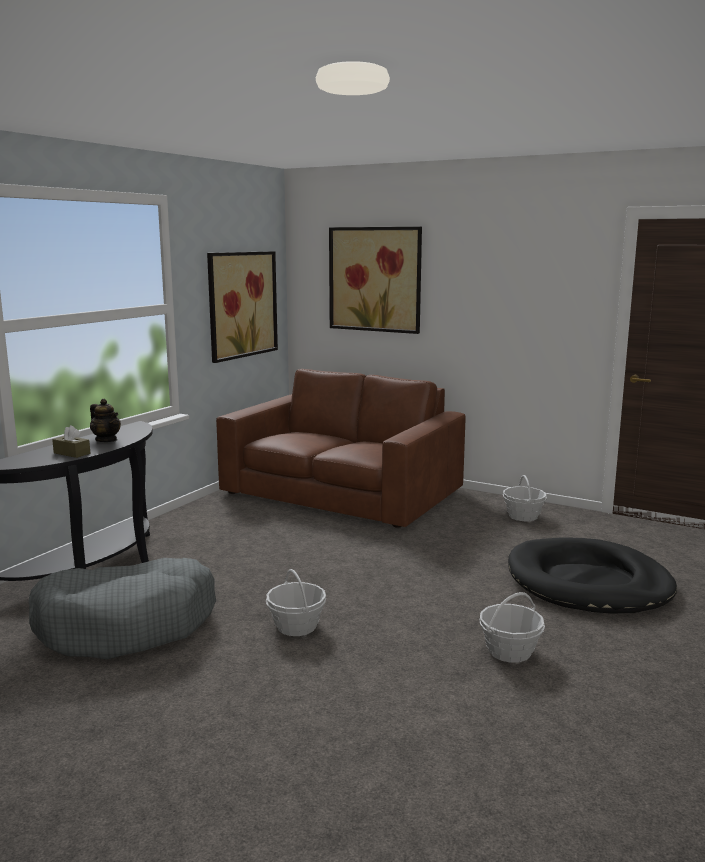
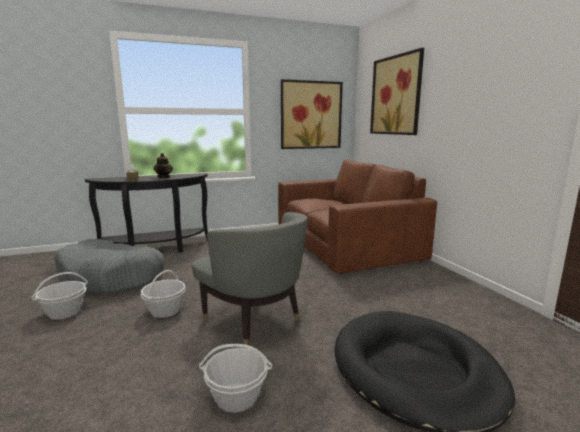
camera: 40 degrees right, 0 degrees up
basket [503,475,547,521] -> basket moved to [31,272,88,320]
none -> grey armchair [192,212,308,349]

